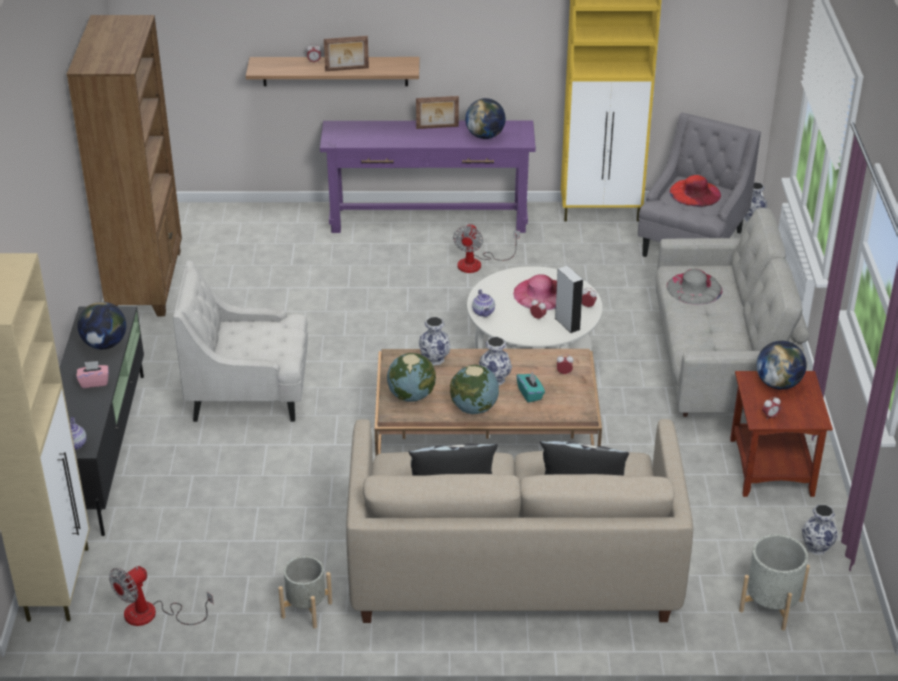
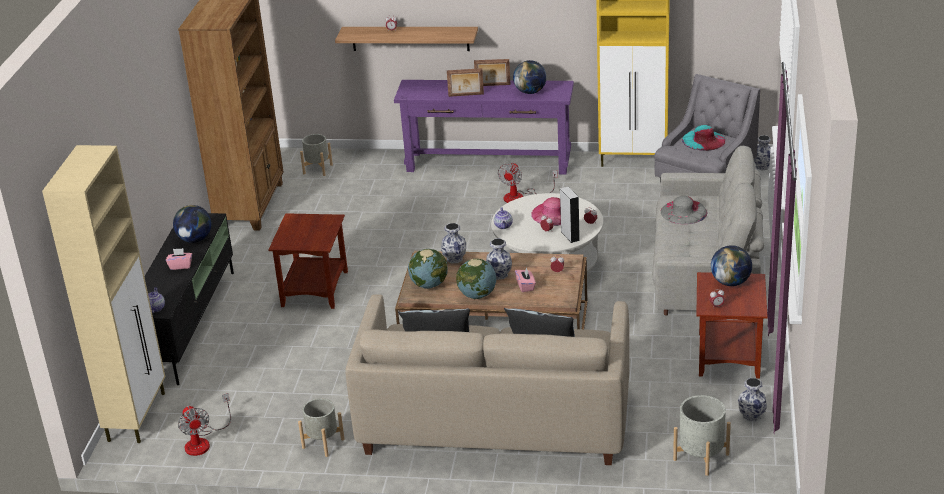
camera: 10 degrees right, 5 degrees down
fan [109,566,214,626] -> fan turned 75 degrees counterclockwise [178,393,231,456]
white armchair [173,260,308,422] -> brown side table [268,213,348,309]
picture frame [324,36,369,71] -> picture frame moved to [447,68,484,97]
turquoise tissue box [516,372,545,403] -> pink tissue box [515,267,536,292]
red hat [670,175,721,207] -> turquoise hat [682,125,725,151]
none -> grey planter [300,134,333,176]

